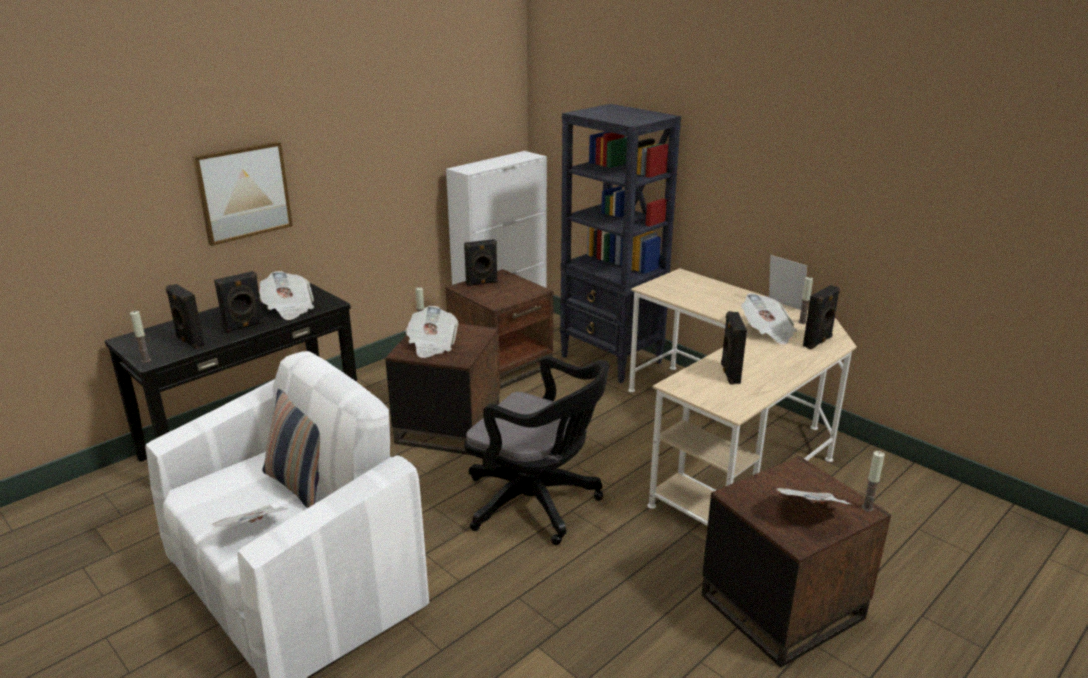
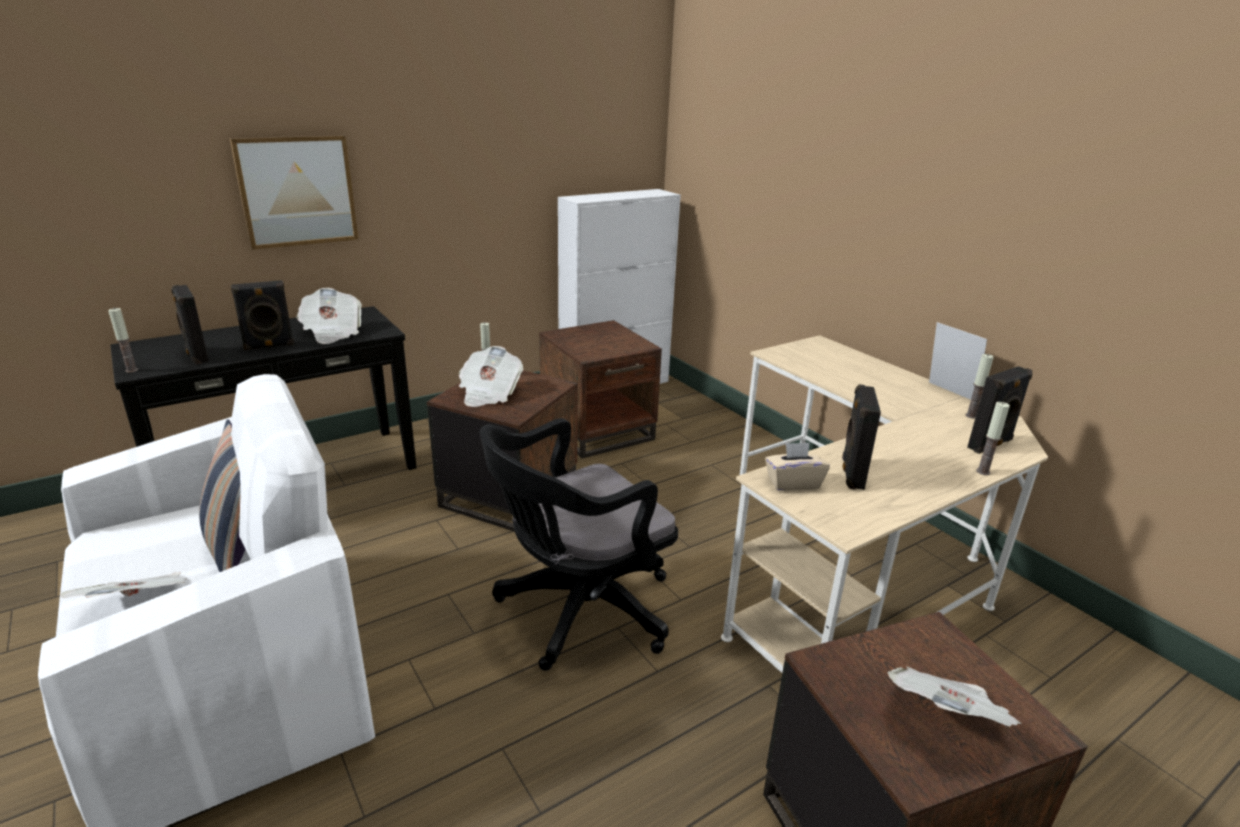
camera: 10 degrees right, 0 degrees up
black speaker [464,239,498,286] -> none
black office chair [464,356,609,545] -> black office chair turned 105 degrees clockwise [480,418,678,671]
black bookcase [560,104,681,383] -> none
newspaper [742,293,797,345] -> none
candle [862,451,885,511] -> candle moved to [976,402,1010,475]
none -> beige tissue box [765,443,830,491]

